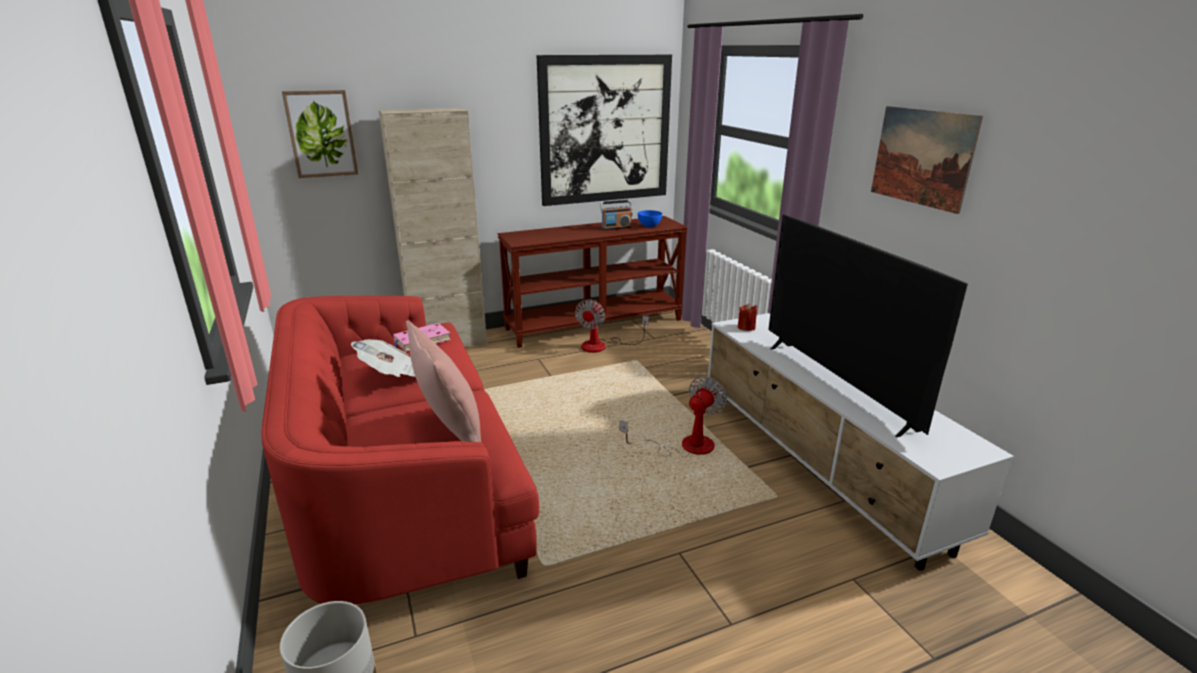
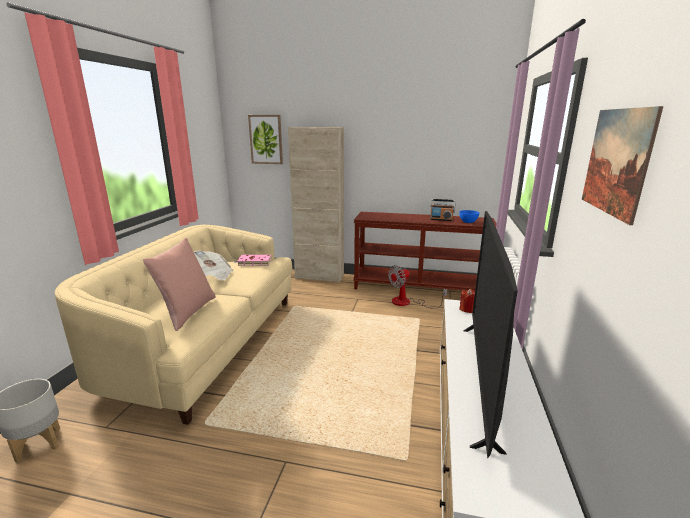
camera: 35 degrees right, 5 degrees down
red sofa [261,296,540,604] -> beige sofa [55,225,292,425]
picture [537,55,672,206] -> none
fan [620,376,727,457] -> none

